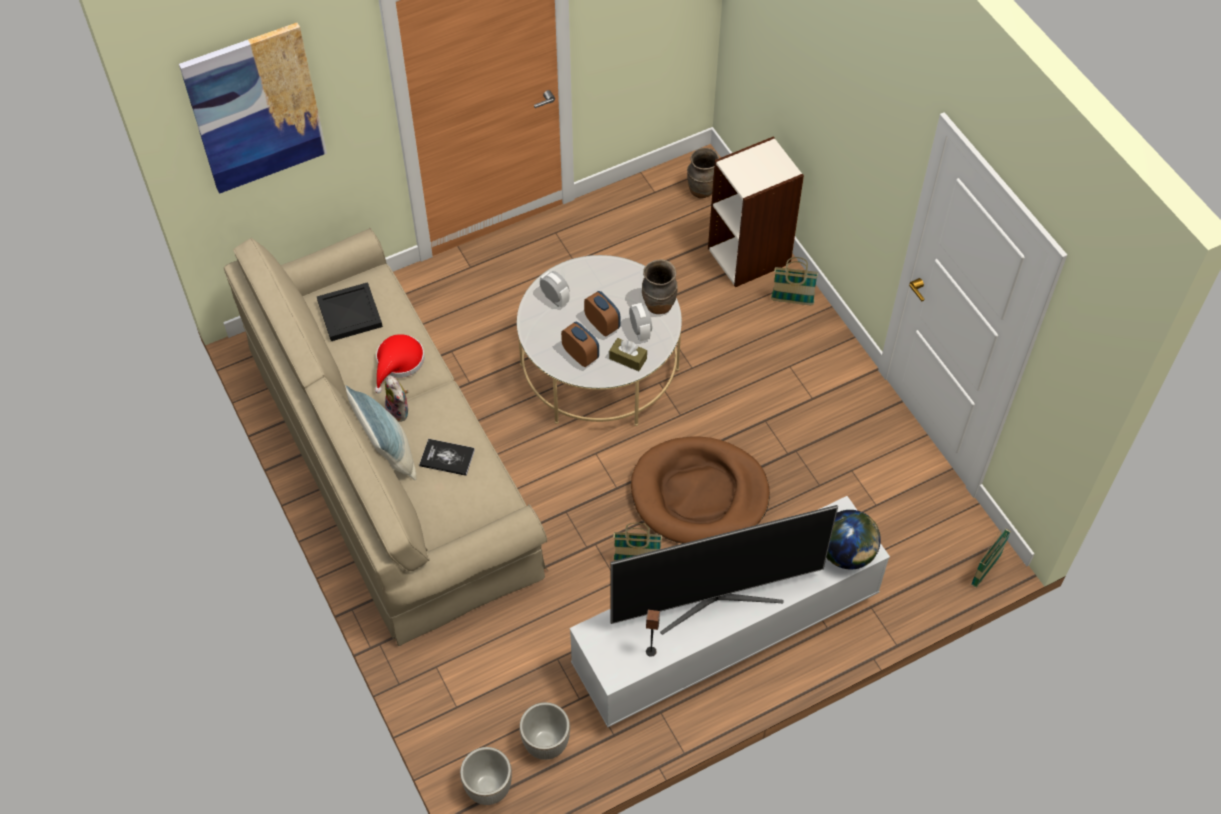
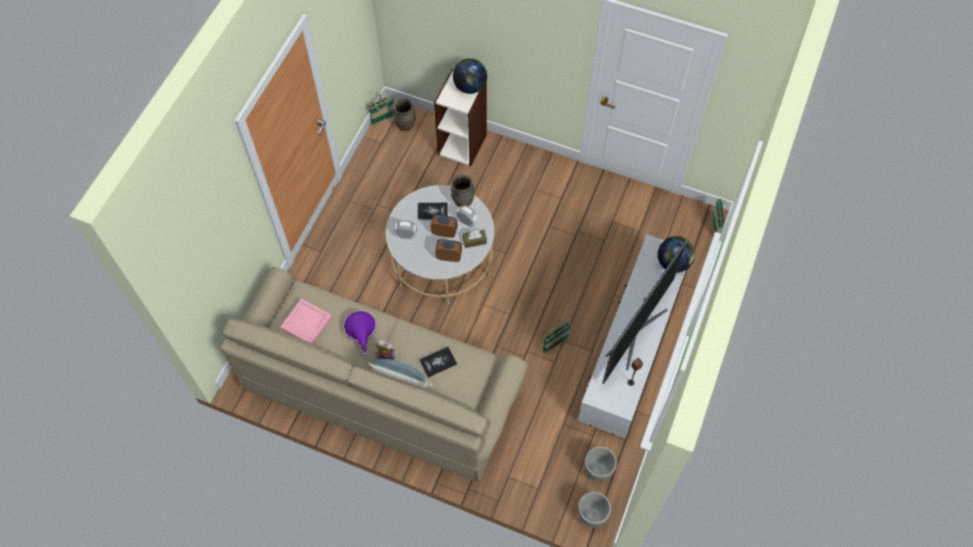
camera: 40 degrees left, 5 degrees up
picture [179,23,327,194] -> none
black tray [317,282,383,341] -> pink tray [280,299,333,344]
red hat [375,334,424,393] -> purple hat [343,310,377,356]
brown dog bed [631,436,770,544] -> none
basket [771,257,818,305] -> basket moved to [368,91,395,125]
none -> book [418,203,448,220]
none -> globe [453,58,487,94]

